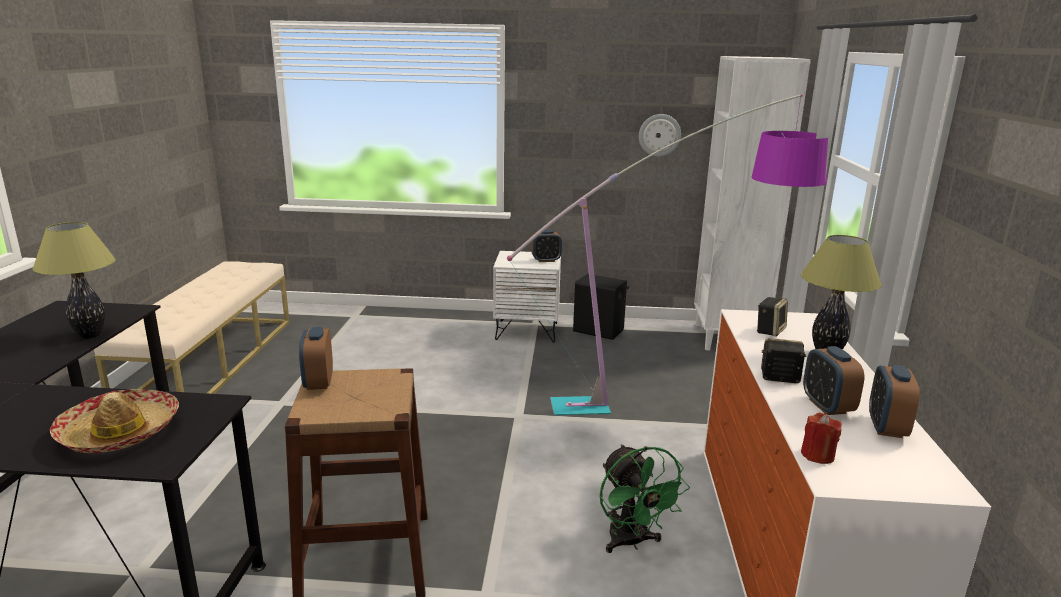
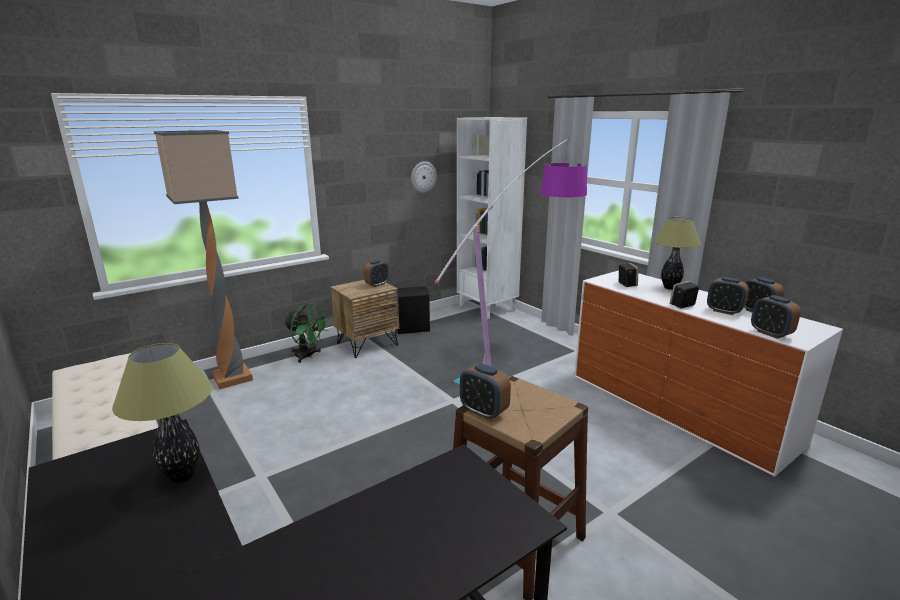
camera: 40 degrees left, 0 degrees up
hat [50,389,179,453] -> none
white nightstand [493,251,561,343] -> brown nightstand [330,280,399,358]
green fan [600,444,690,553] -> green fan moved to [284,303,330,363]
red candle [801,413,842,464] -> alarm clock [751,295,801,339]
none -> floor lamp [154,130,253,389]

